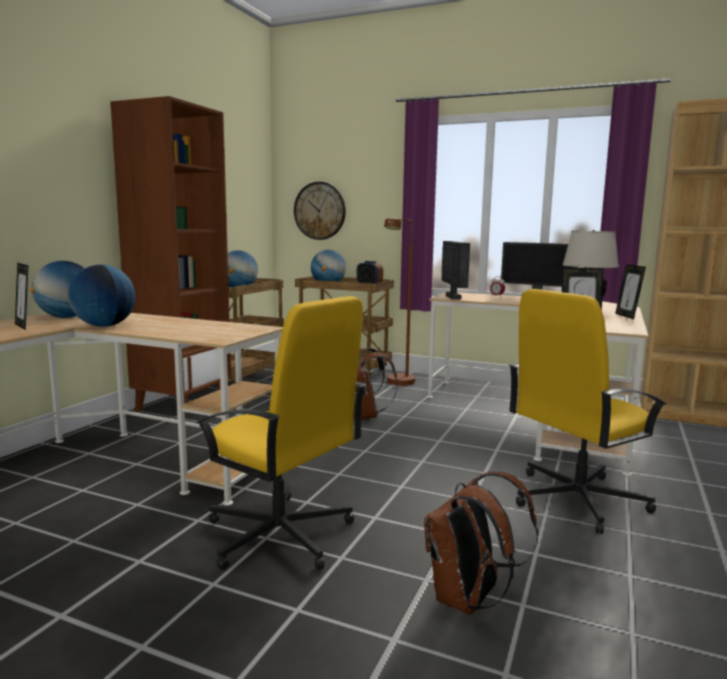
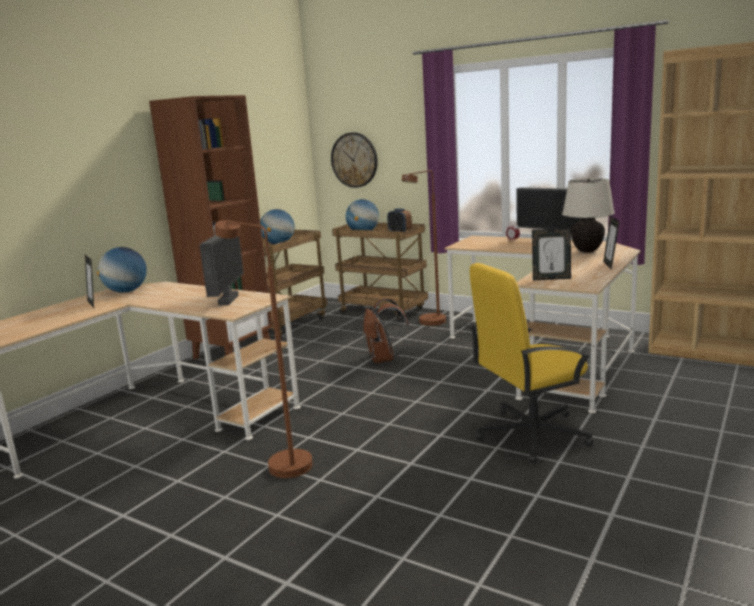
camera: 10 degrees right, 5 degrees up
globe [68,265,136,327] -> none
yellow office chair [195,296,366,570] -> brown floor lamp [215,220,313,478]
brown backpack [424,472,538,614] -> none
monitor [442,241,470,300] -> monitor moved to [199,235,244,306]

